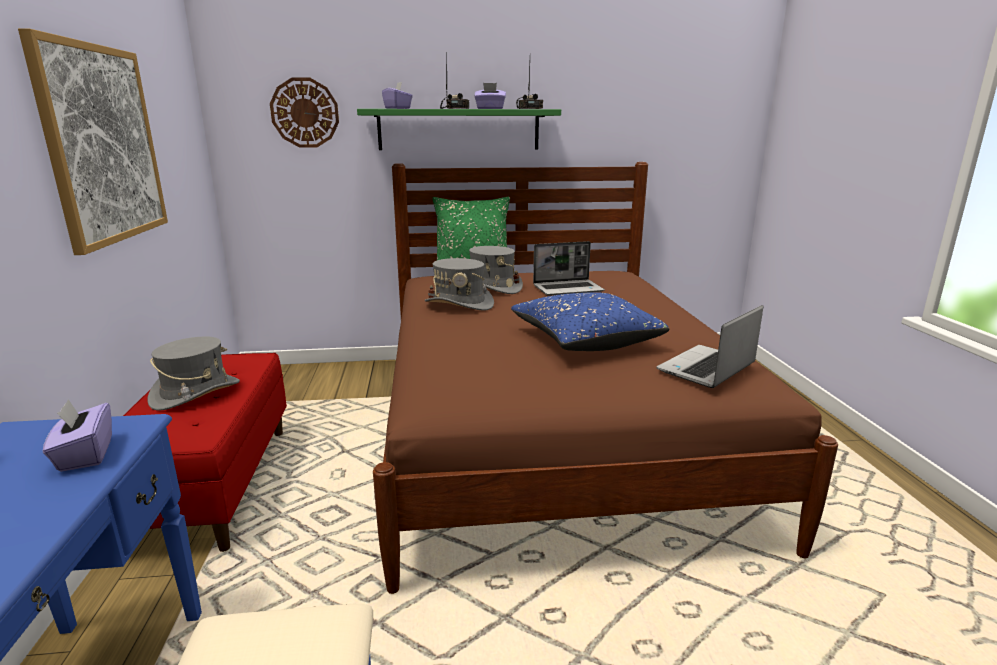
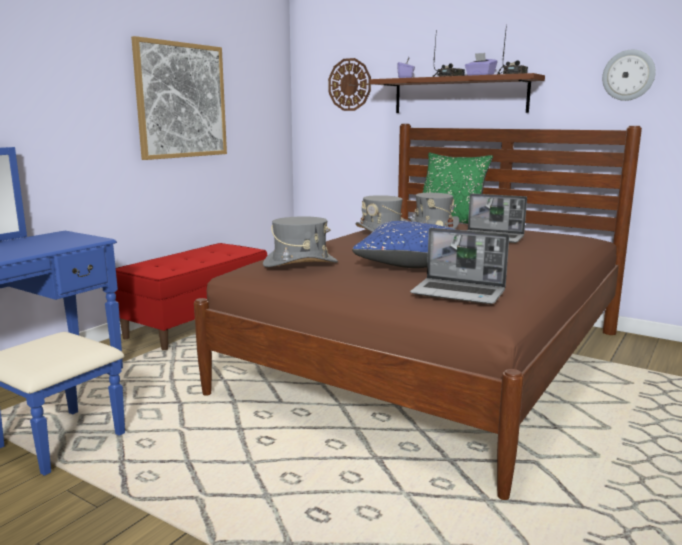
camera: 40 degrees right, 5 degrees down
purple tissue box [43,399,112,472] -> none
grey hat [147,337,240,411] -> grey hat moved to [263,216,338,267]
green shelf [357,109,561,150] -> brown shelf [370,73,545,113]
laptop [657,305,763,388] -> laptop turned 150 degrees counterclockwise [410,228,509,304]
none -> wall clock [602,50,656,101]

